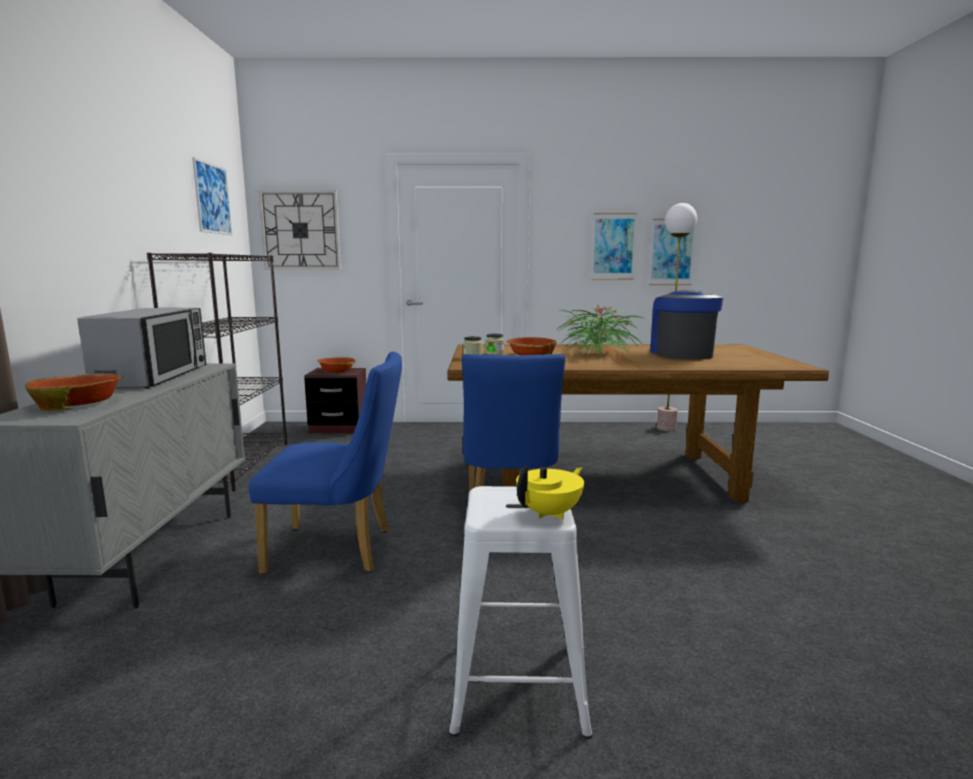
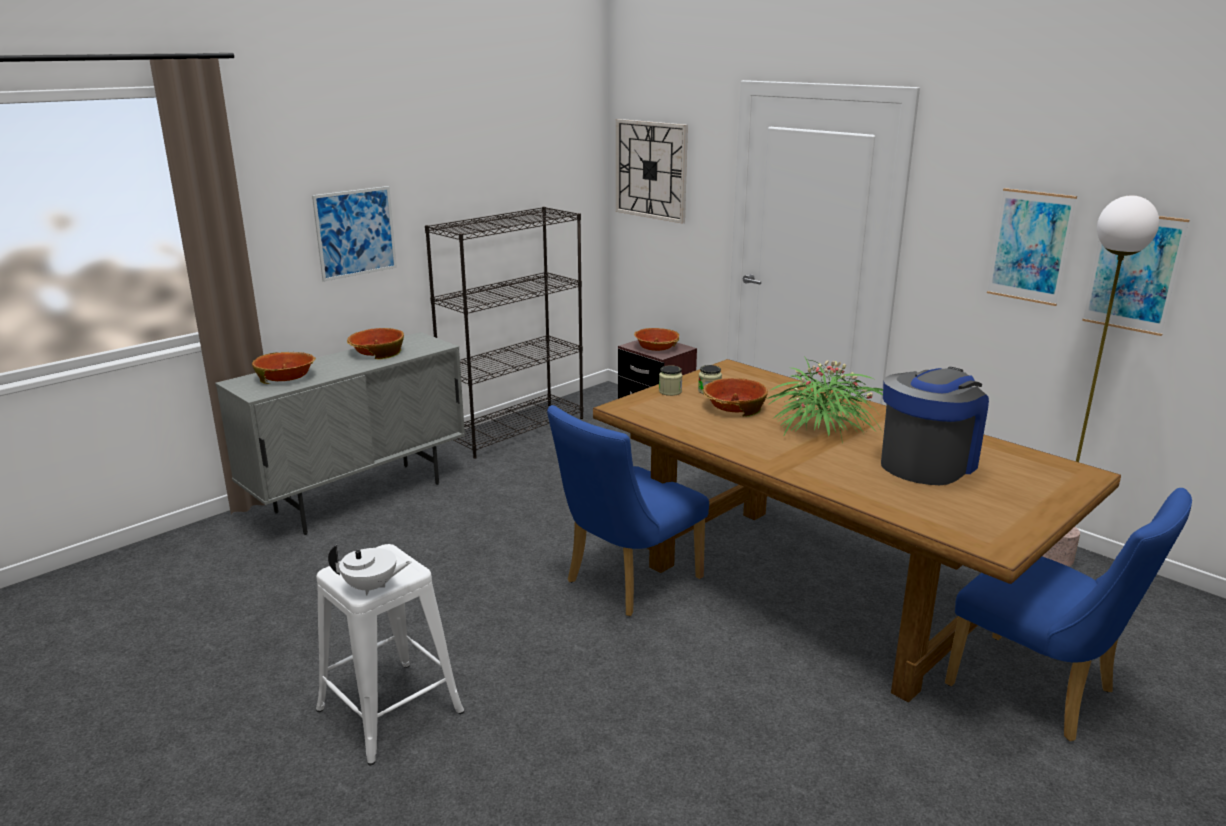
camera: 45 degrees right, 10 degrees up
microwave [77,308,206,388] -> bowl [347,328,404,359]
picture [192,157,233,235] -> picture moved to [312,186,397,282]
blue chair [249,352,402,574] -> blue chair moved to [945,488,1192,741]
yellow teapot [516,466,584,520] -> white teapot [328,544,411,595]

